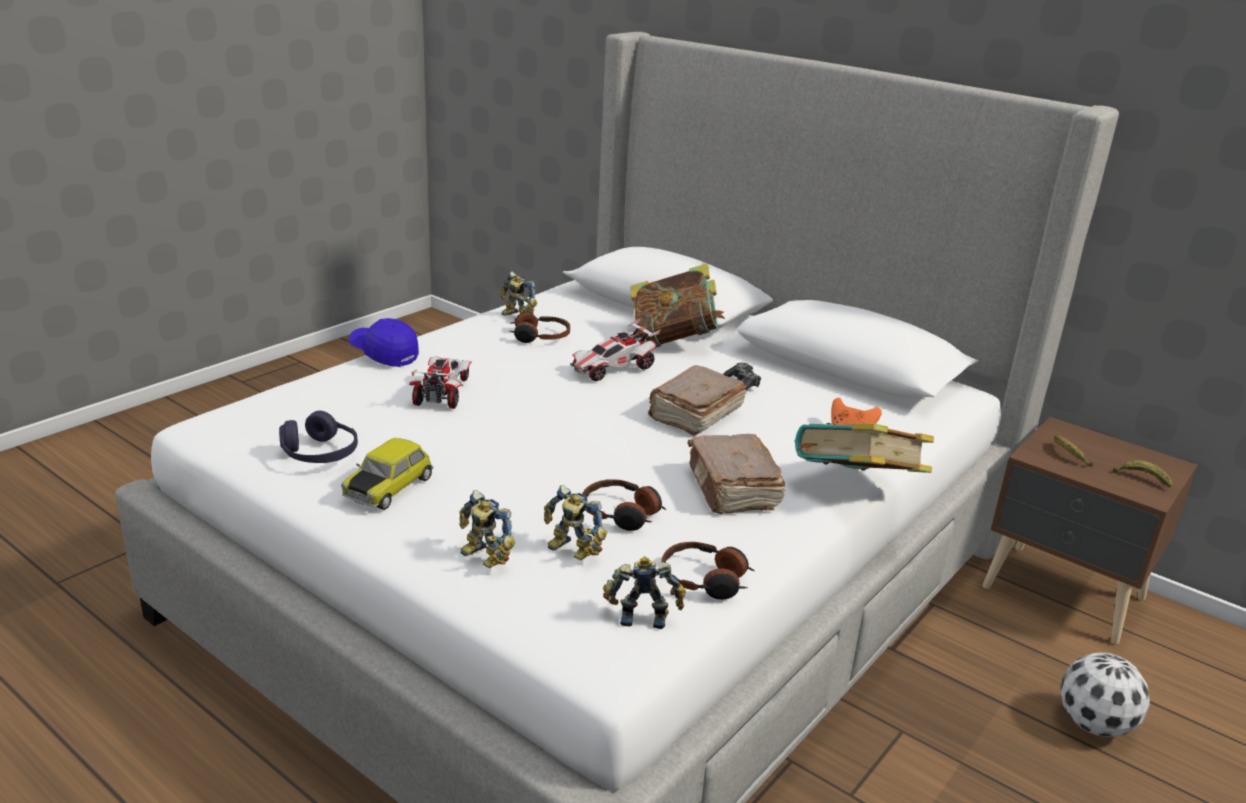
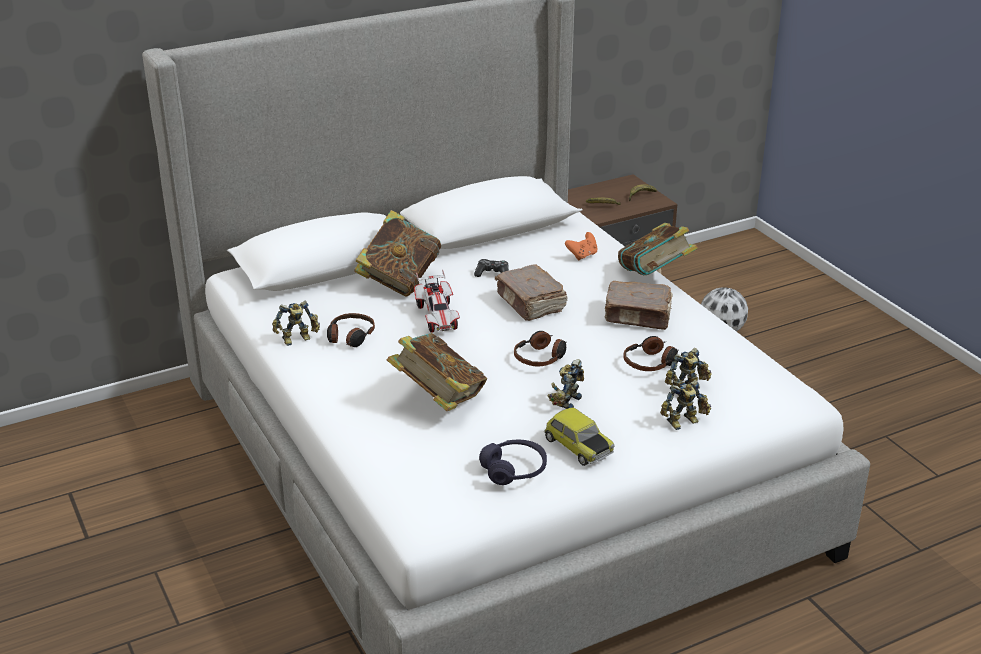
camera: 65 degrees left, 5 degrees up
blue cap [349,318,419,367] -> none
toy car [409,357,472,409] -> book [387,333,487,411]
toy robot [603,556,686,629] -> toy robot moved to [548,359,584,409]
headphones [661,542,755,600] -> headphones moved to [514,331,567,367]

